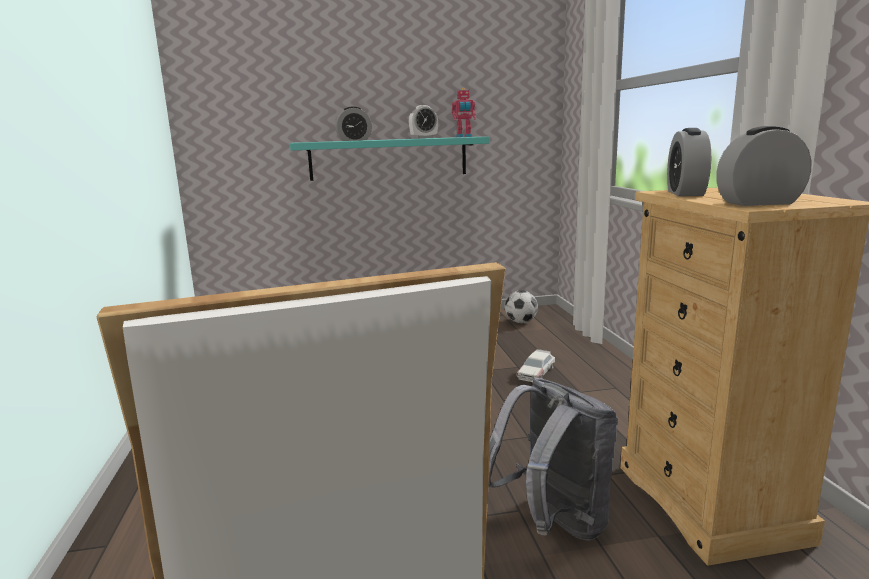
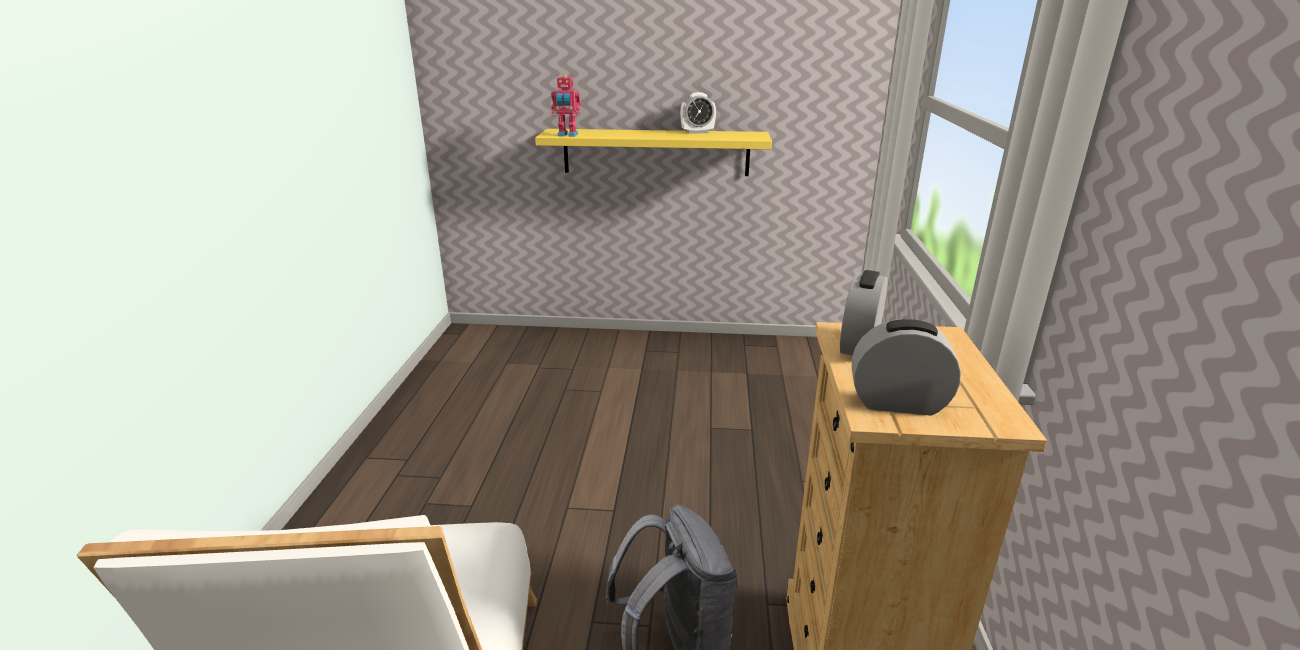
camera: 15 degrees right, 10 degrees up
turquoise shelf [290,137,489,181] -> yellow shelf [535,129,772,176]
alarm clock [335,106,372,141] -> none
toy robot [452,88,476,137] -> toy robot moved to [551,74,581,137]
football [505,290,538,323] -> none
toy car [516,349,555,382] -> none

